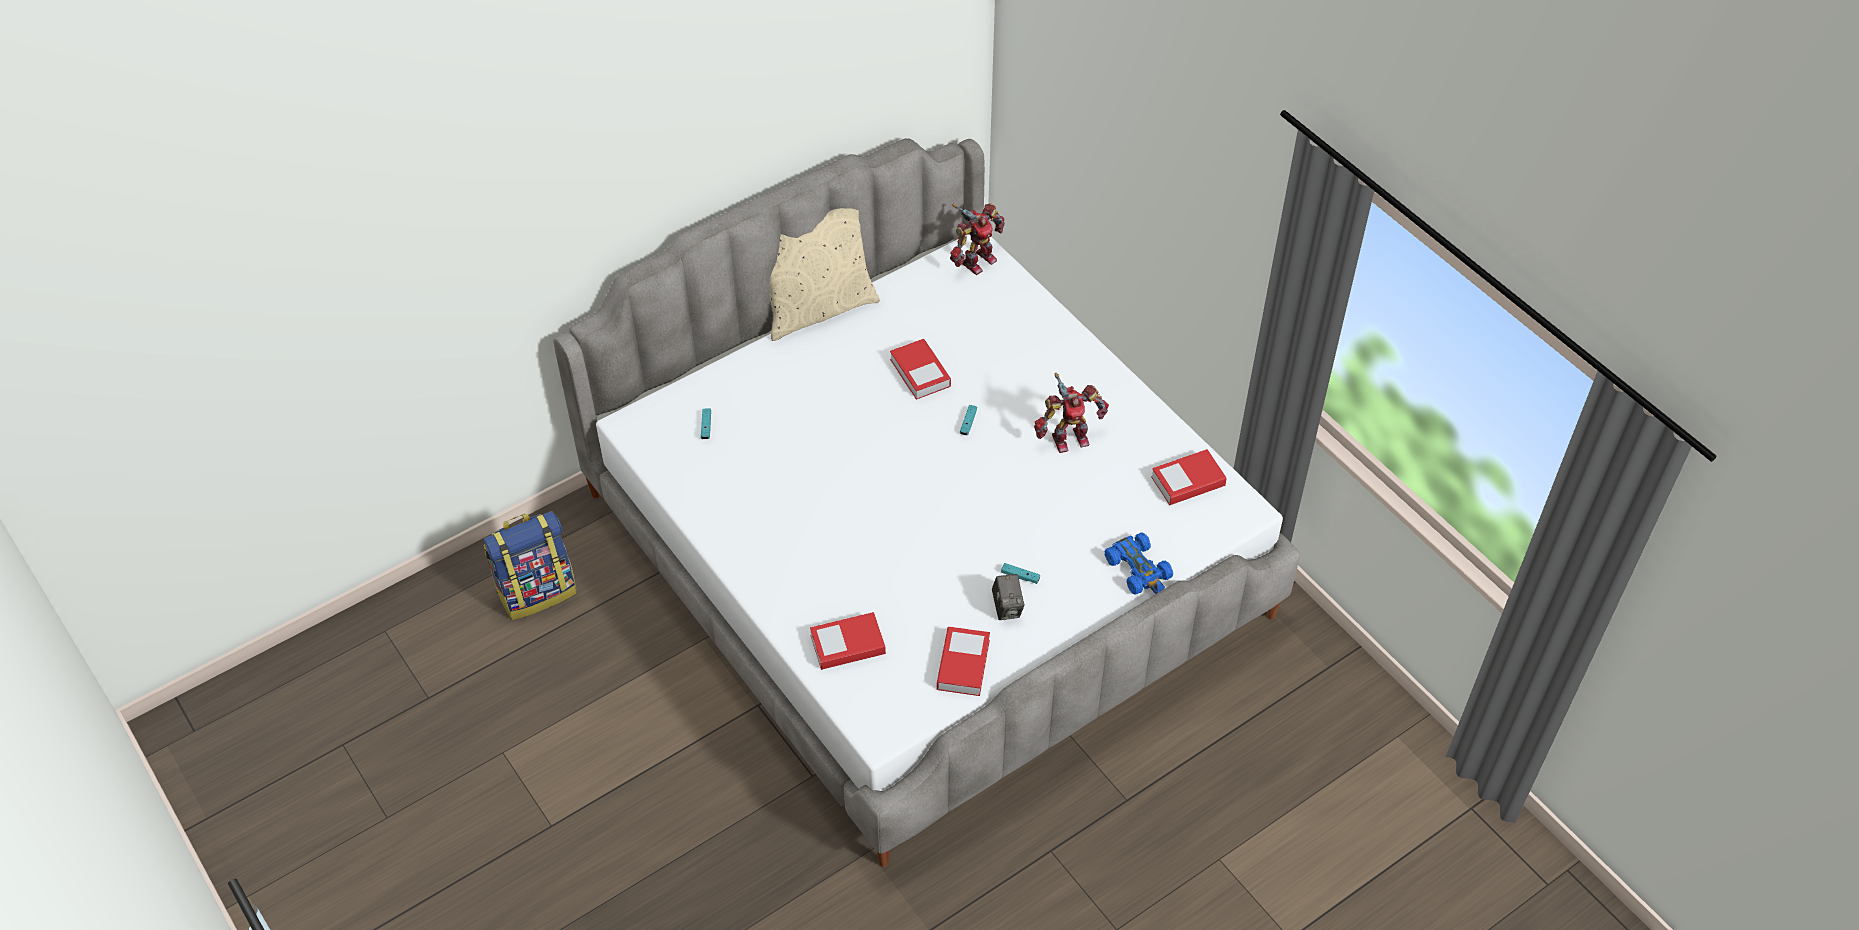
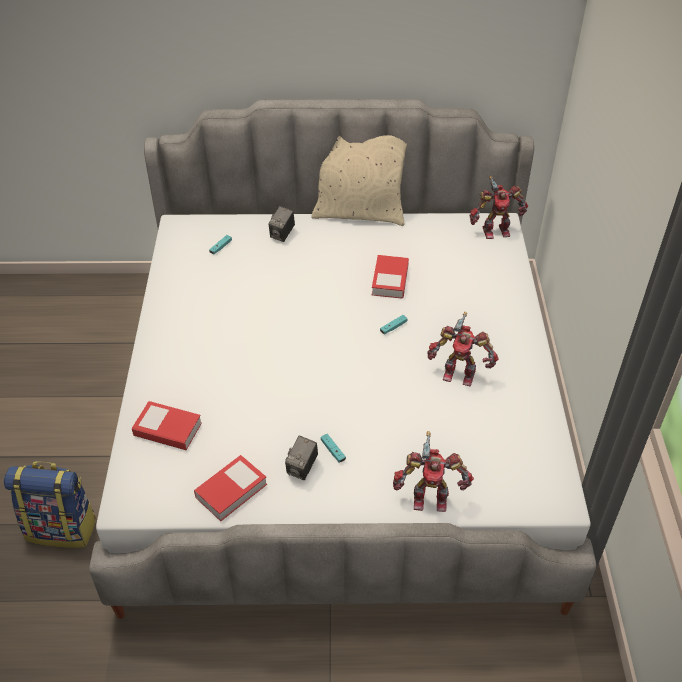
camera: 35 degrees right, 5 degrees down
backpack [484,511,577,620] -> backpack moved to [4,461,97,548]
blue toy car [1105,532,1173,595] -> toy robot [393,431,474,512]
book [1151,449,1227,505] -> none
none -> camera [269,206,295,242]

